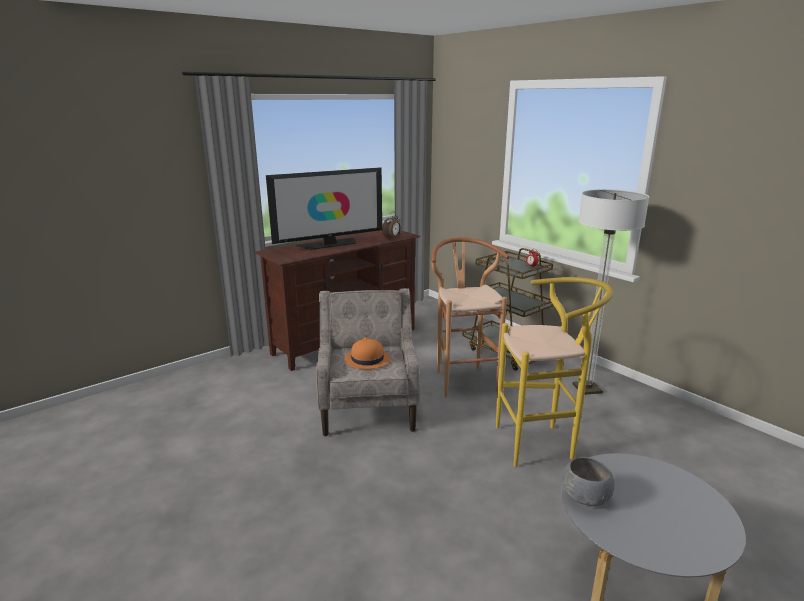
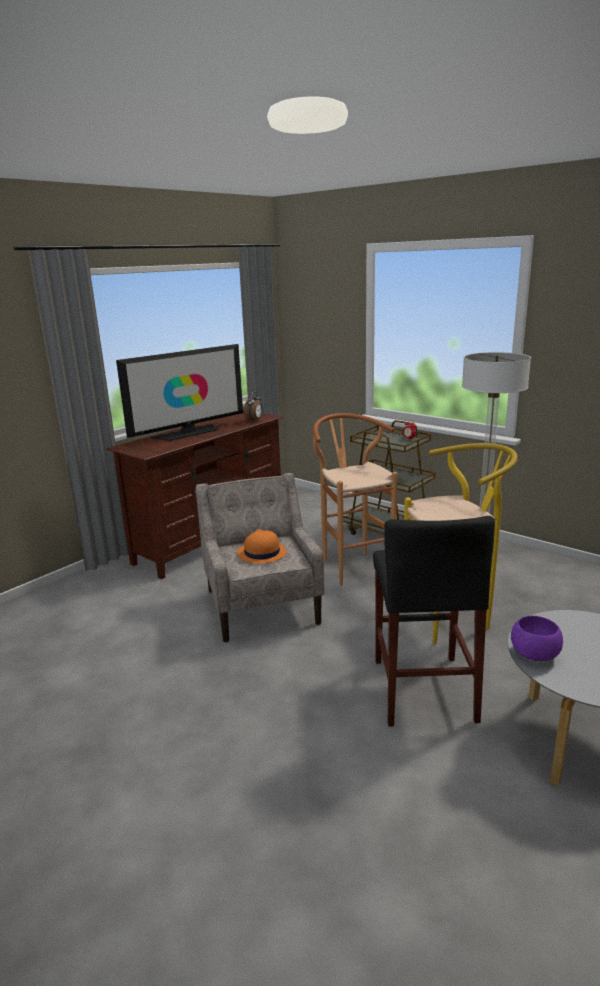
camera: 10 degrees left, 0 degrees up
grey bowl [562,457,615,506] -> purple bowl [511,616,563,661]
none -> black stool [373,516,495,727]

